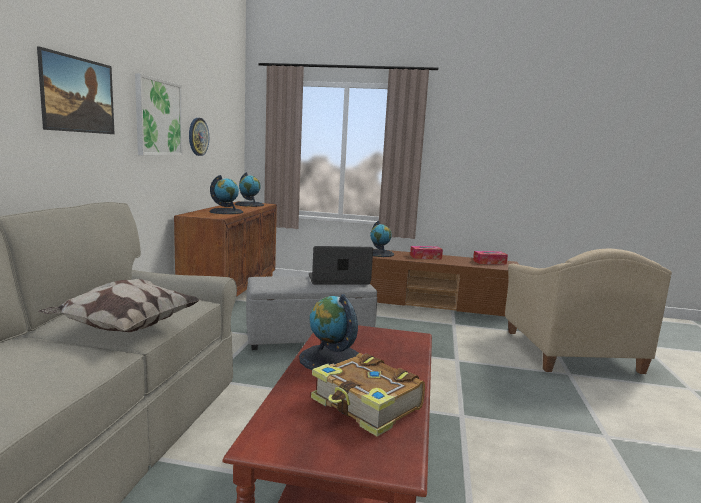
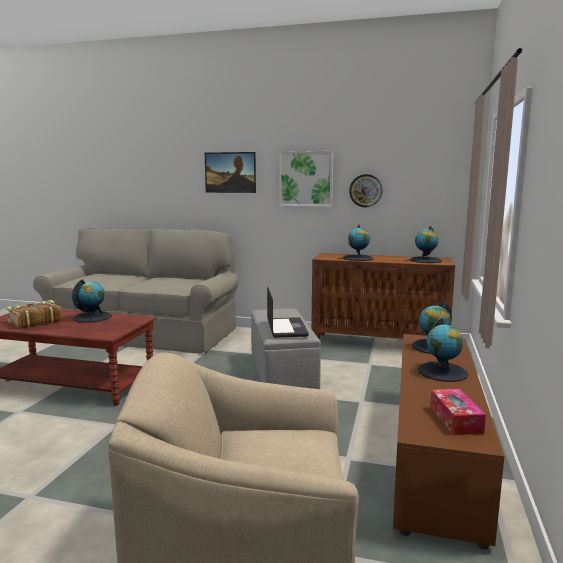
camera: 95 degrees right, 0 degrees up
pillow [38,279,200,332] -> none
tissue box [410,246,443,259] -> globe [418,318,468,382]

